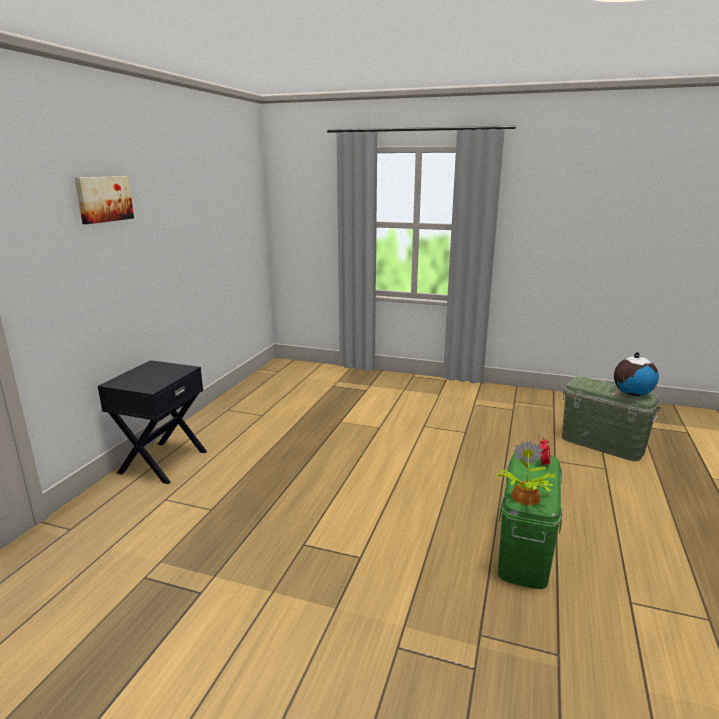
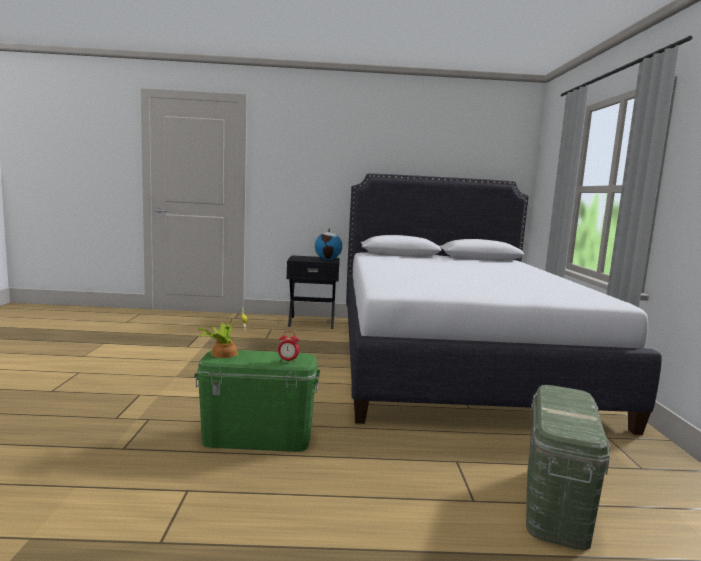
camera: 70 degrees right, 10 degrees down
picture [75,176,134,224] -> none
globe [614,352,659,396] -> globe moved to [315,228,342,260]
none -> white bed [346,173,662,435]

